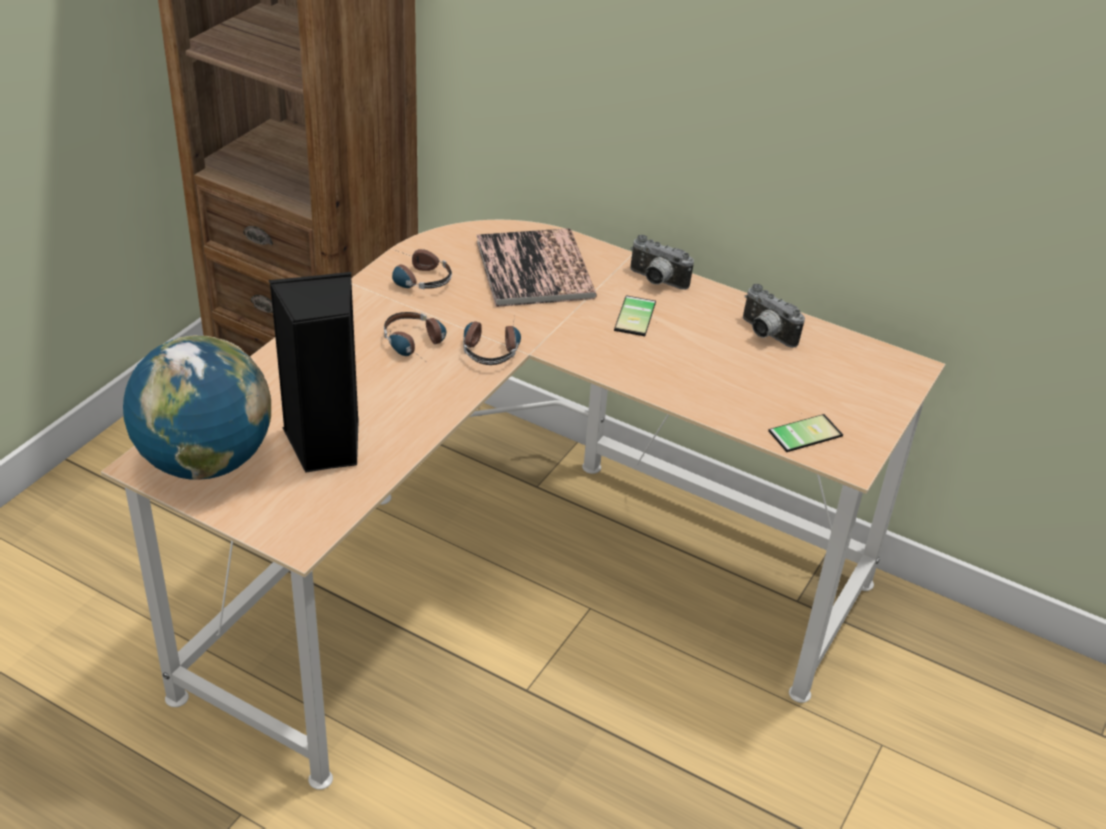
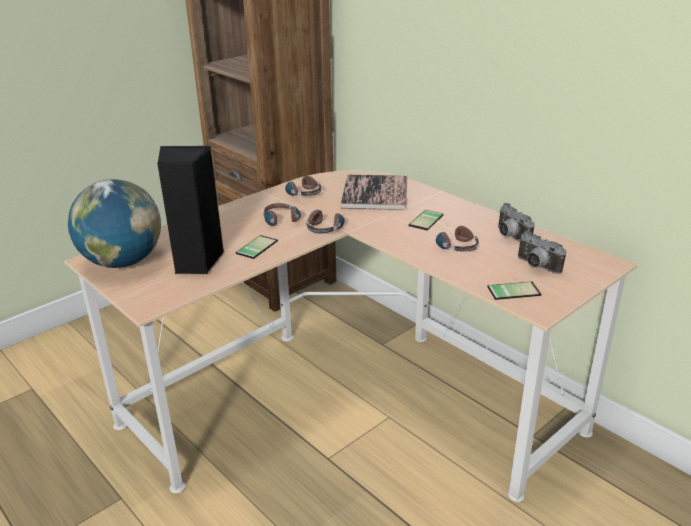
camera: 20 degrees right, 10 degrees down
camera [630,234,694,290] -> camera moved to [518,230,566,274]
none -> phone [236,235,278,259]
none -> headphones [436,224,479,251]

